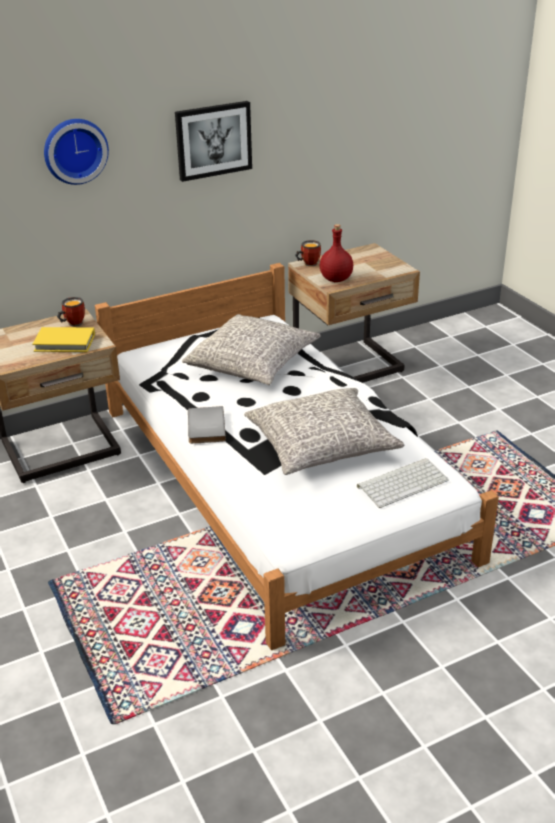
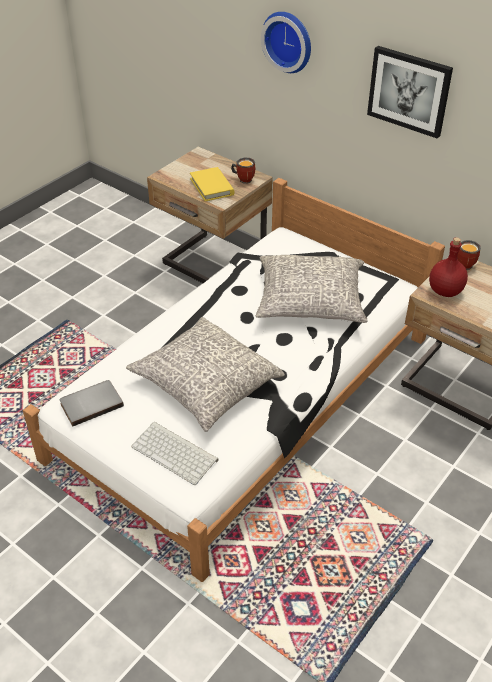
camera: 65 degrees right, 10 degrees up
grey book [188,406,226,444] -> grey book moved to [60,380,124,427]

